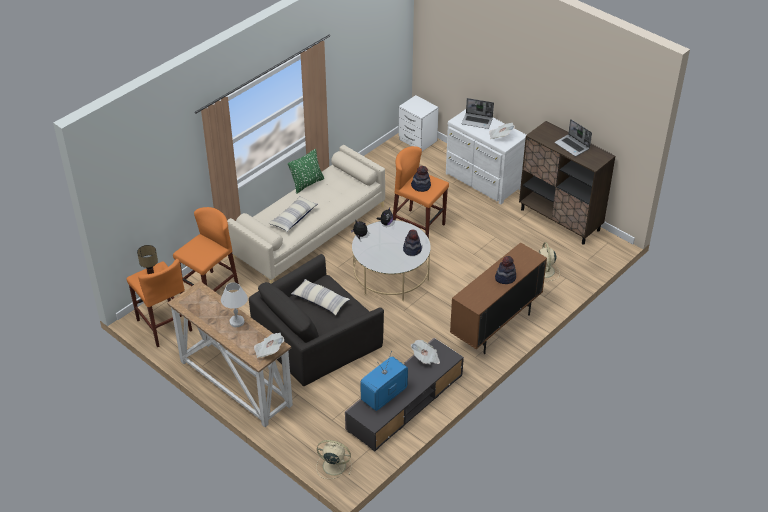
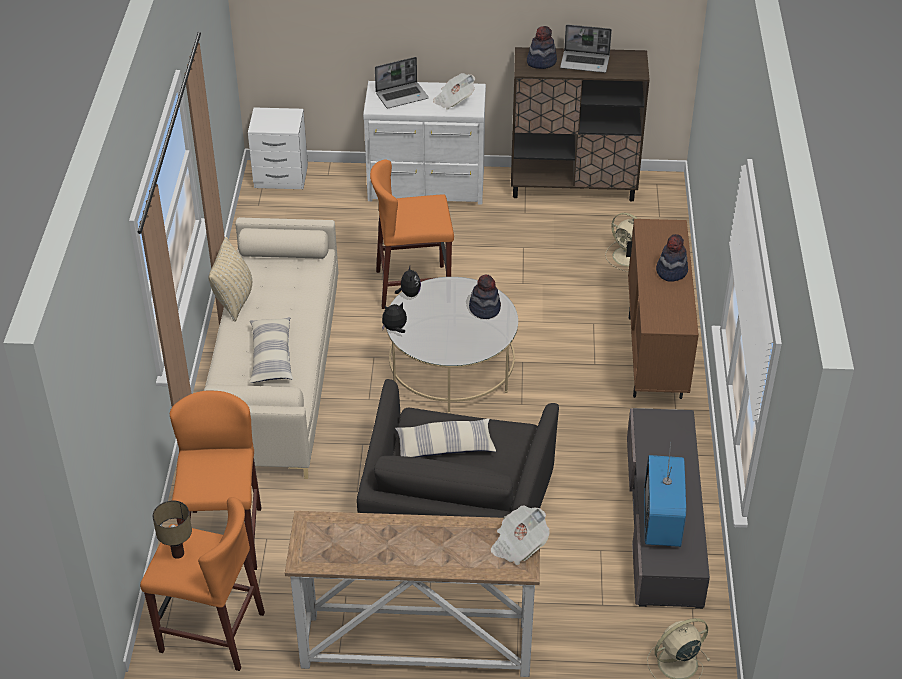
camera: 40 degrees left, 0 degrees up
white table lamp [221,282,248,327] -> none
green pillow [288,149,324,194] -> beige pillow [209,237,252,322]
hat [411,166,431,192] -> hat moved to [527,26,557,69]
newspaper [411,340,440,365] -> none

